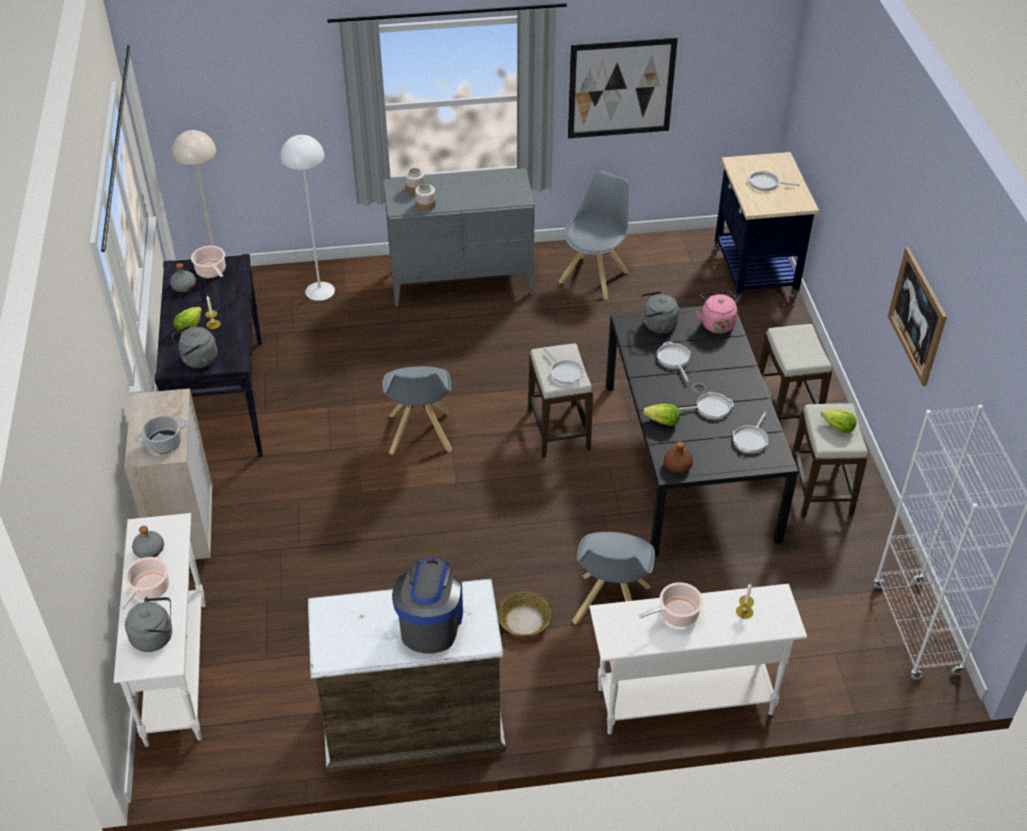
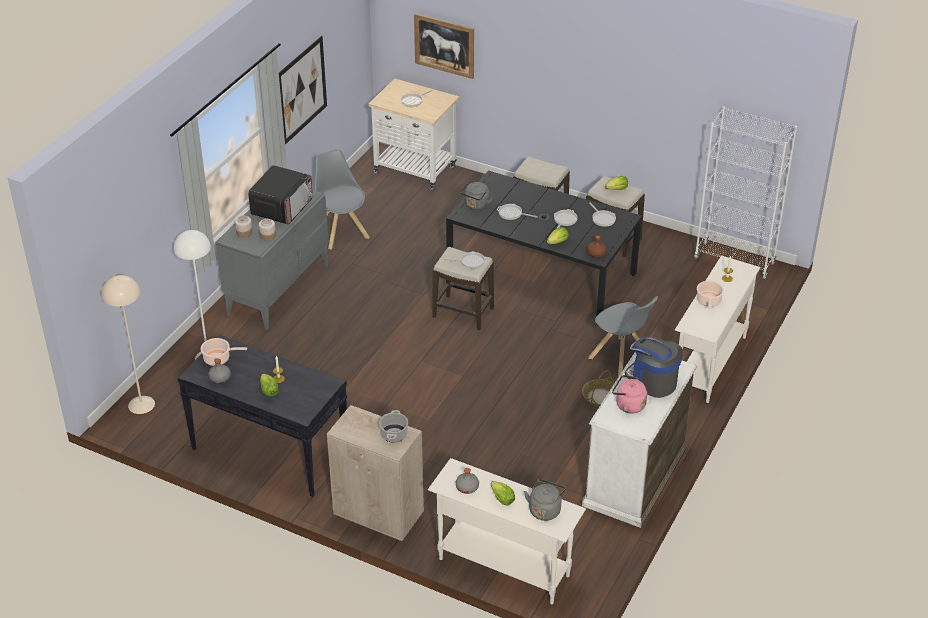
camera: 55 degrees left, 5 degrees down
cooking pot [119,557,169,610] -> lettuce [491,481,515,506]
grey kettle [171,325,217,368] -> none
grey chair [383,366,453,455] -> none
pink kettle [696,291,737,334] -> pink kettle moved to [612,375,647,414]
blue cart [714,152,819,304] -> white cart [368,79,459,191]
picture [888,247,947,386] -> picture moved to [414,13,474,79]
none -> microwave [248,165,313,225]

